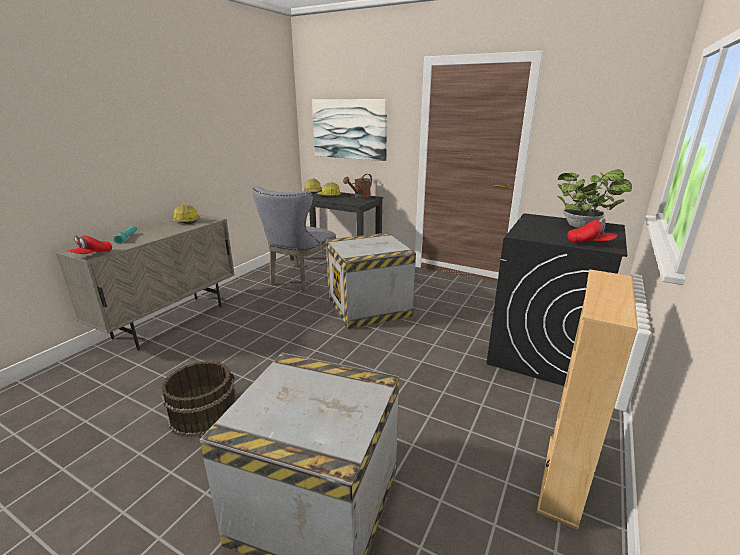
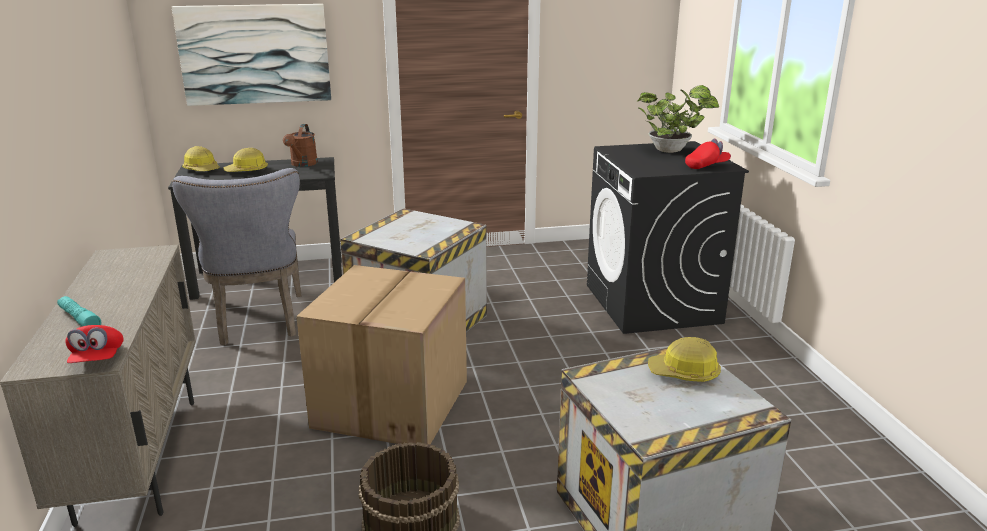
camera: 40 degrees left, 0 degrees up
hard hat [172,204,200,224] -> hard hat moved to [648,337,721,382]
beige bookcase [536,269,638,530] -> none
none -> cardboard box [296,265,467,444]

